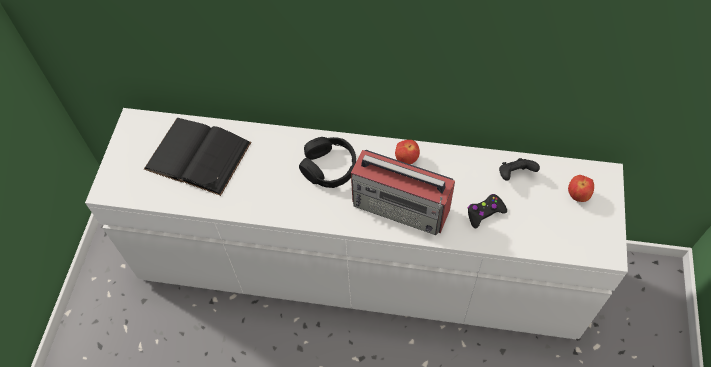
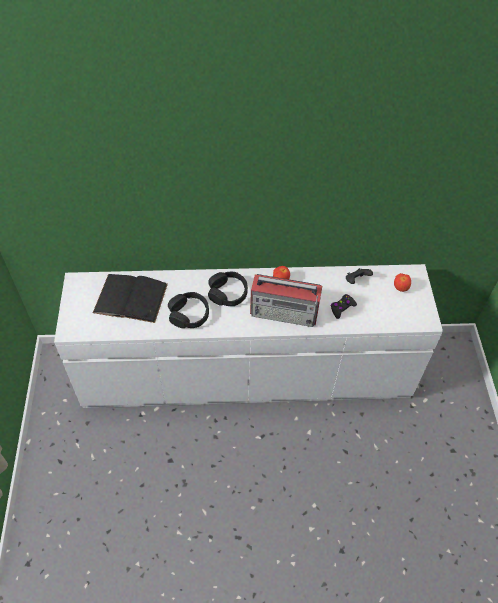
camera: 15 degrees left, 5 degrees down
none -> black headphones [168,292,209,328]

